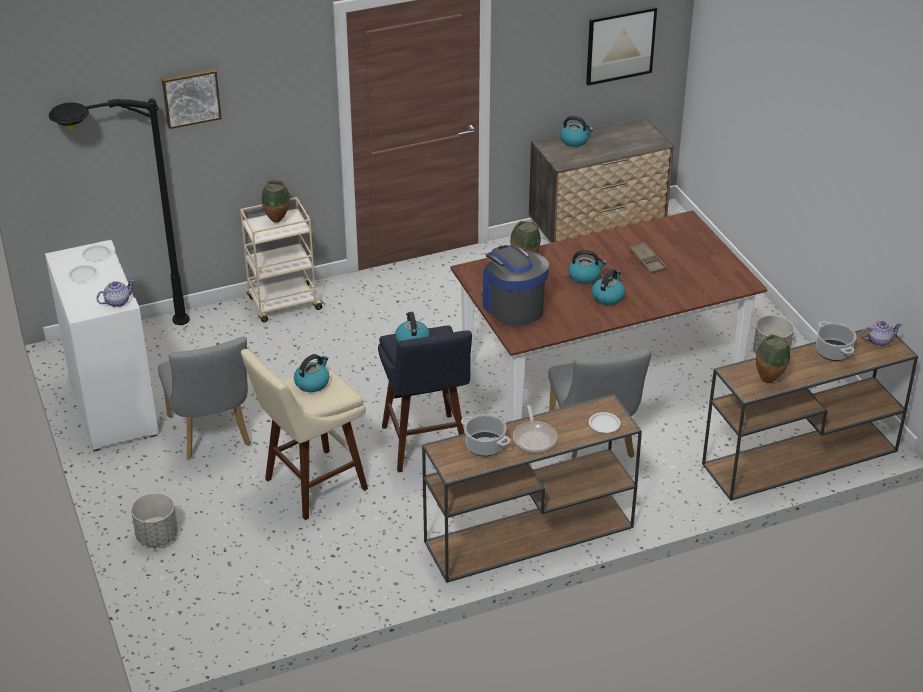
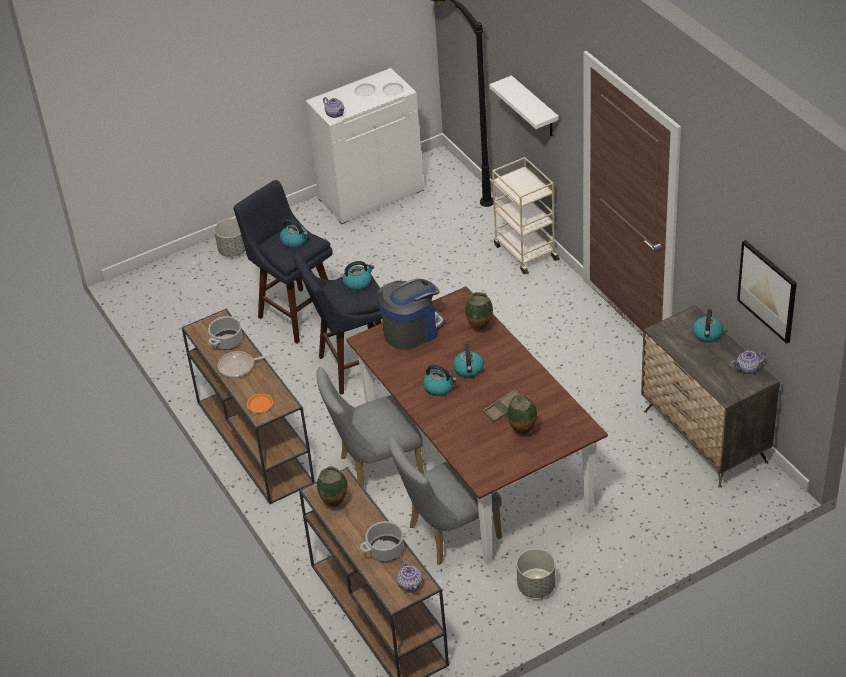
camera: 85 degrees right, 5 degrees up
grey chair [158,337,251,460] -> grey chair moved to [389,437,502,565]
picture [161,68,222,129] -> none
beige stool [241,349,368,520] -> blue stool [233,180,333,344]
vase [262,180,290,223] -> vase moved to [507,395,537,435]
white plate [589,412,620,433] -> orange plate [247,394,273,413]
none -> white shelf [489,75,559,136]
none -> teapot [732,351,766,374]

